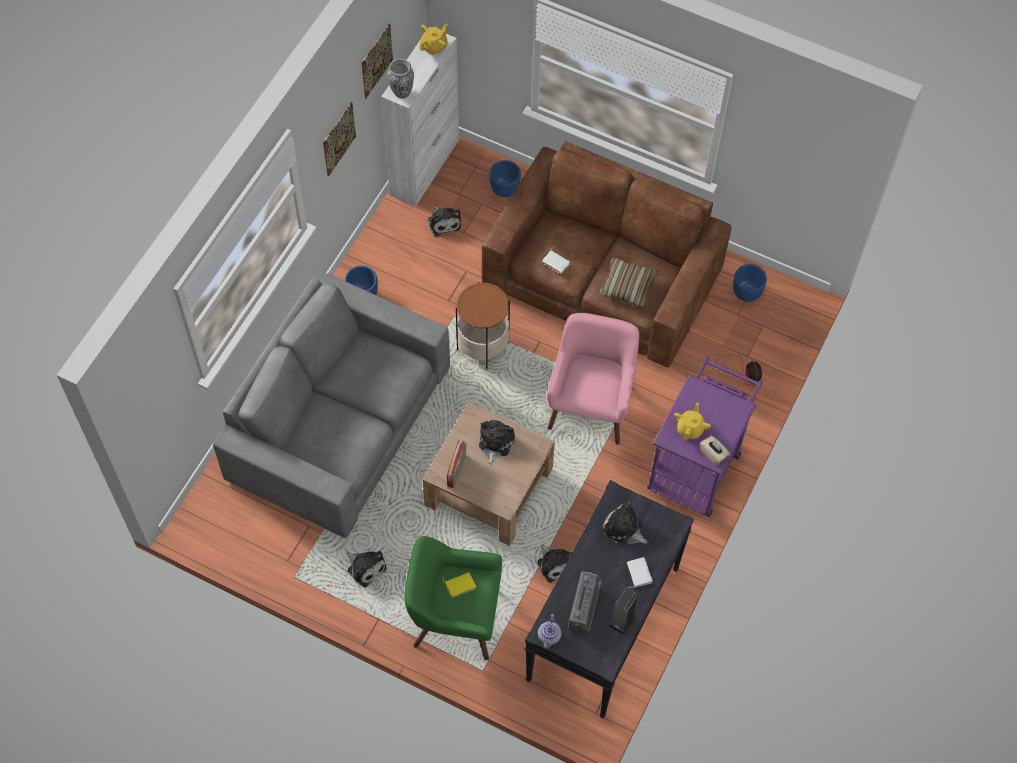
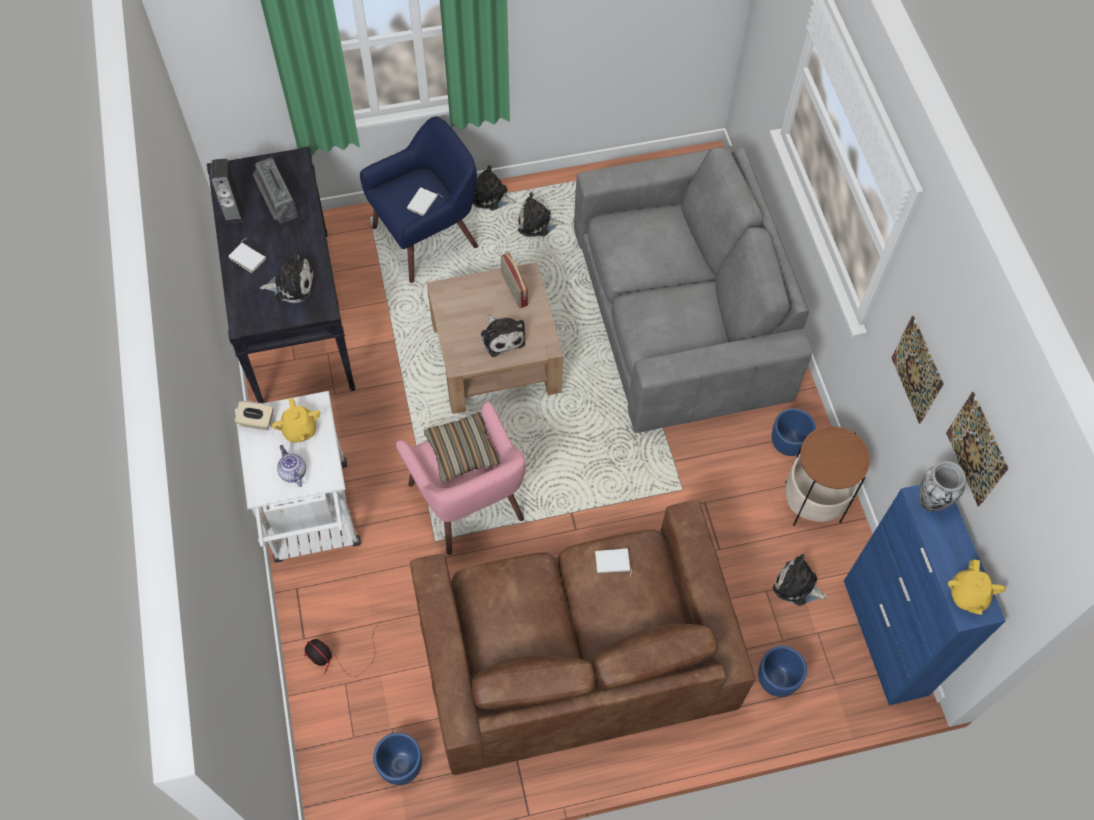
camera: 140 degrees right, 0 degrees up
white cabinet [381,27,459,207] -> blue cabinet [844,485,1006,705]
green armchair [405,536,502,660] -> blue armchair [360,117,478,283]
yellow book [443,572,476,598] -> white book [407,187,442,216]
side table [456,282,510,369] -> side table moved to [785,426,870,526]
plush toy [537,545,573,583] -> plush toy moved to [473,165,517,211]
teapot [538,614,561,649] -> teapot moved to [277,445,306,487]
pillow [599,257,657,307] -> pillow moved to [424,412,501,483]
purple cart [647,356,763,517] -> white cart [235,391,361,563]

